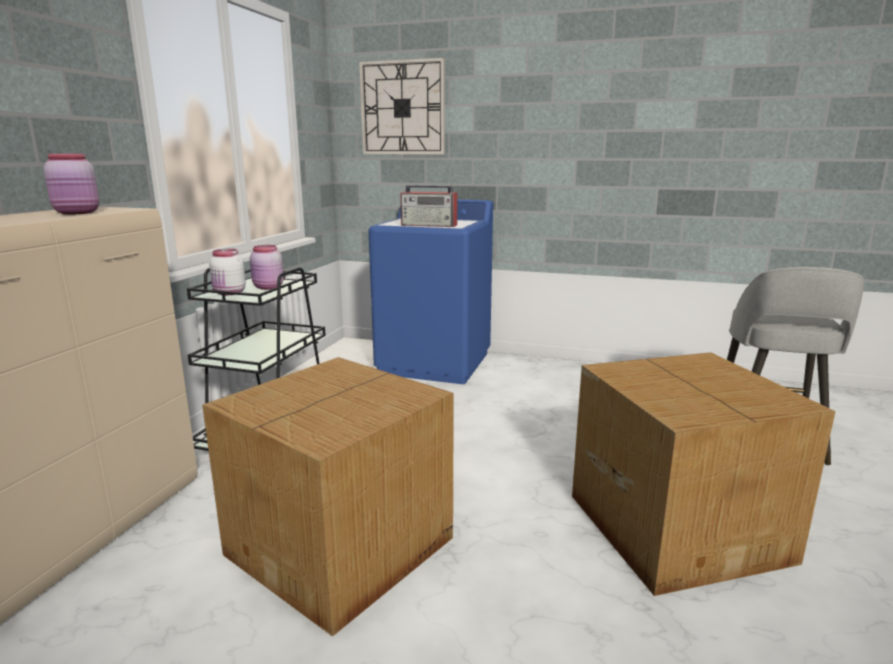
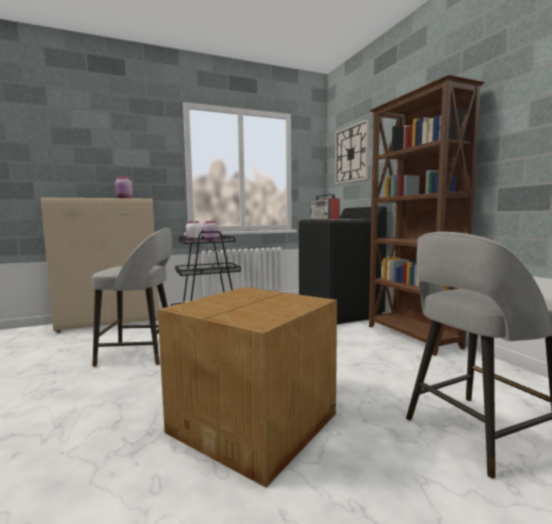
camera: 50 degrees right, 10 degrees down
cardboard box [202,357,454,637] -> grey stool [92,228,172,367]
blue washing machine [368,199,493,384] -> black washing machine [299,206,387,324]
none -> brown bookcase [369,75,485,356]

